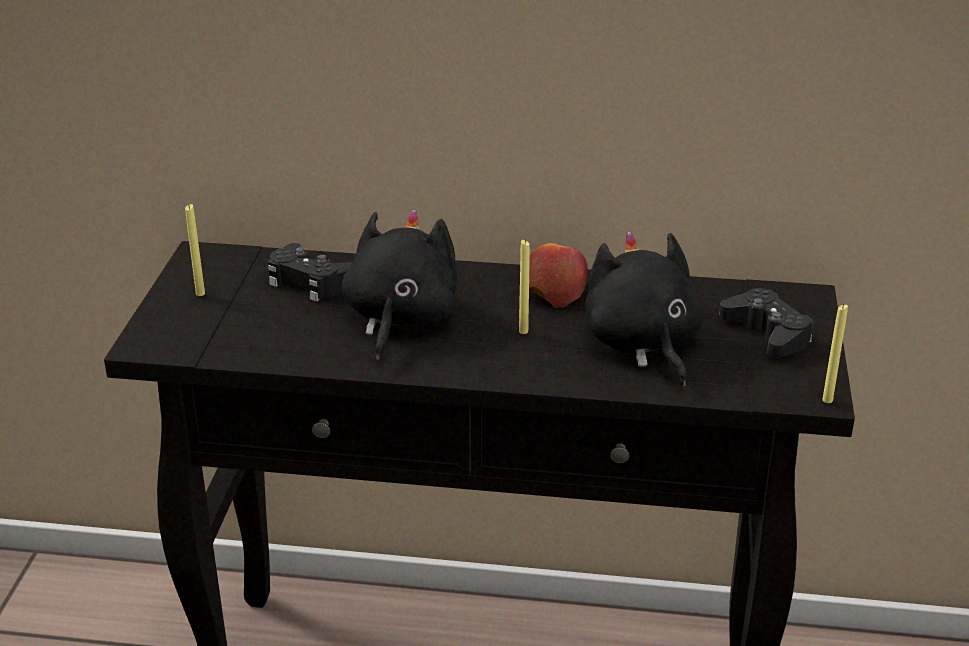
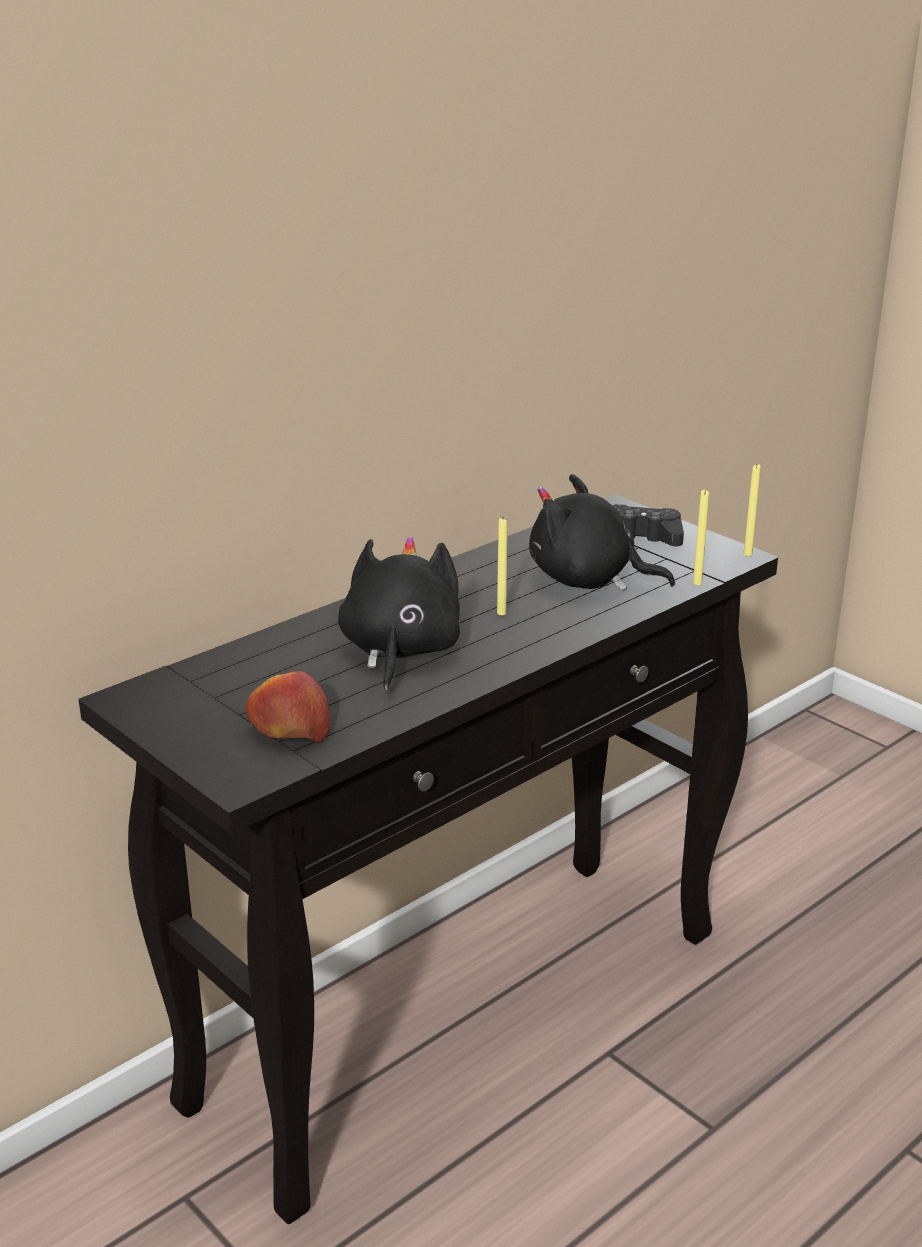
camera: 50 degrees left, 5 degrees down
yellow candle [185,204,205,296] -> yellow candle moved to [693,489,709,585]
black game controller [268,243,352,302] -> none
black plush toy [342,210,457,360] -> black plush toy turned 45 degrees clockwise [338,536,460,691]
apple [529,243,588,308] -> apple moved to [245,671,330,742]

